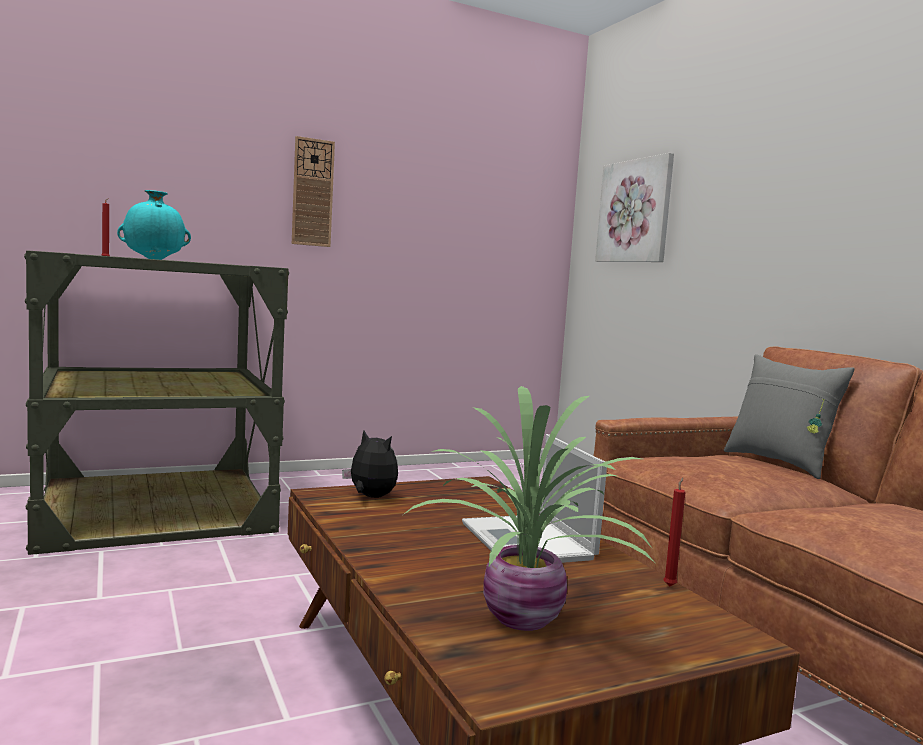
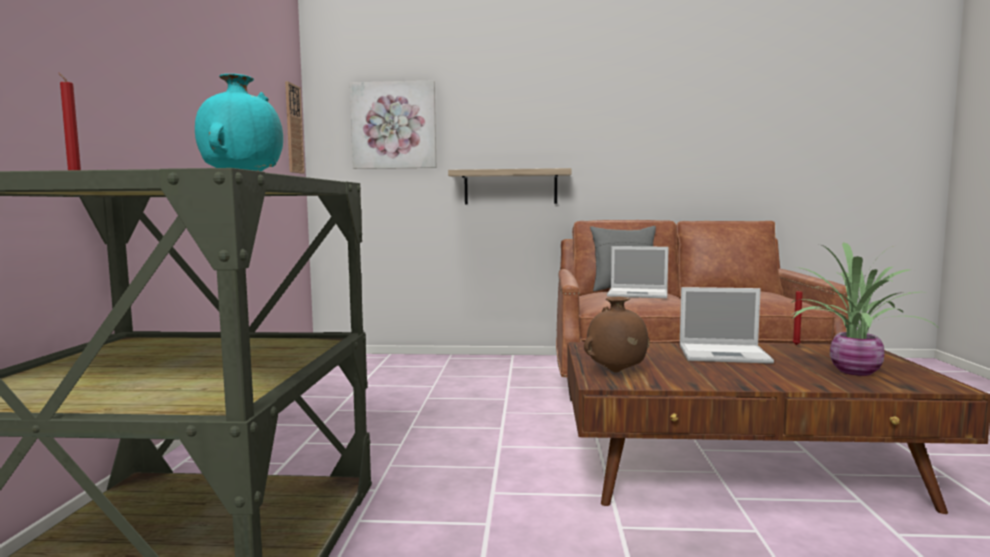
camera: 60 degrees left, 0 degrees up
wall clock [292,136,335,247] -> wall clock moved to [285,81,305,174]
plush toy [342,431,398,498] -> brown vase [584,297,650,373]
none -> shelf [448,168,572,205]
none -> laptop [607,246,669,298]

